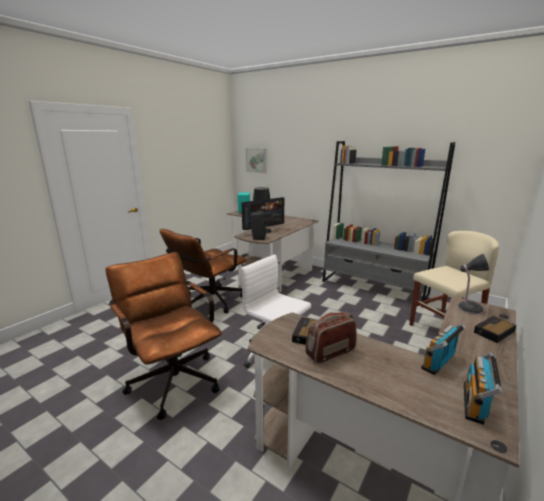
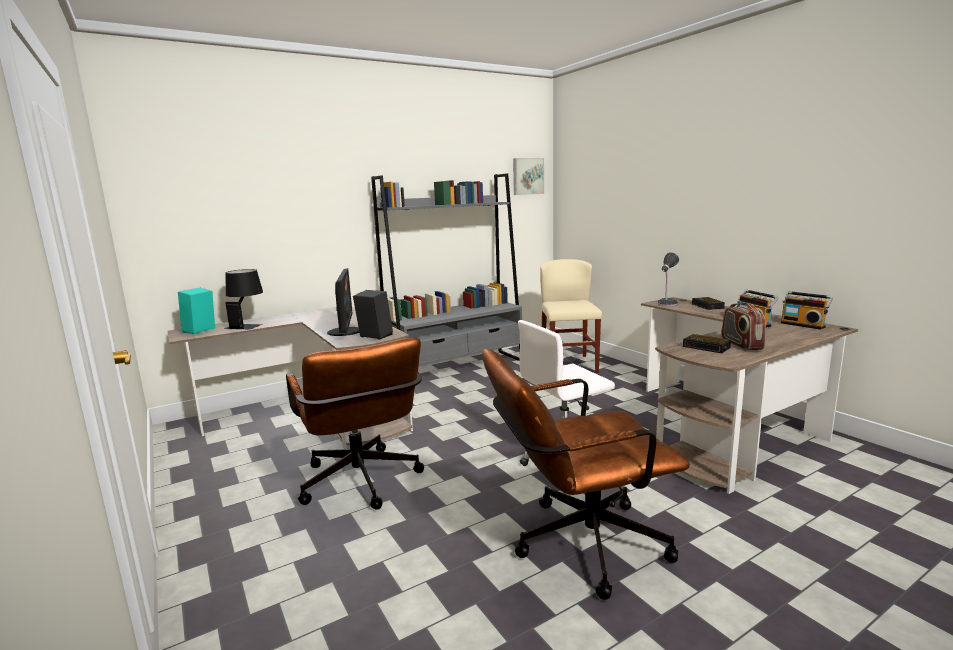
camera: 65 degrees left, 5 degrees down
picture [246,148,267,173] -> picture moved to [513,158,544,195]

